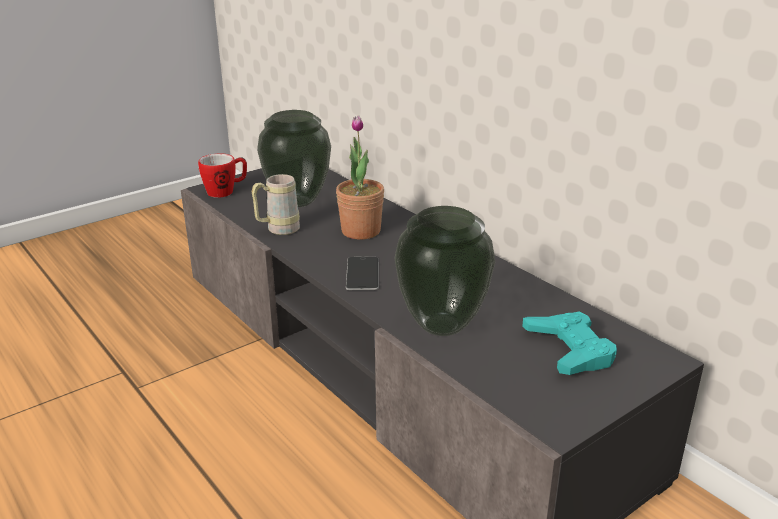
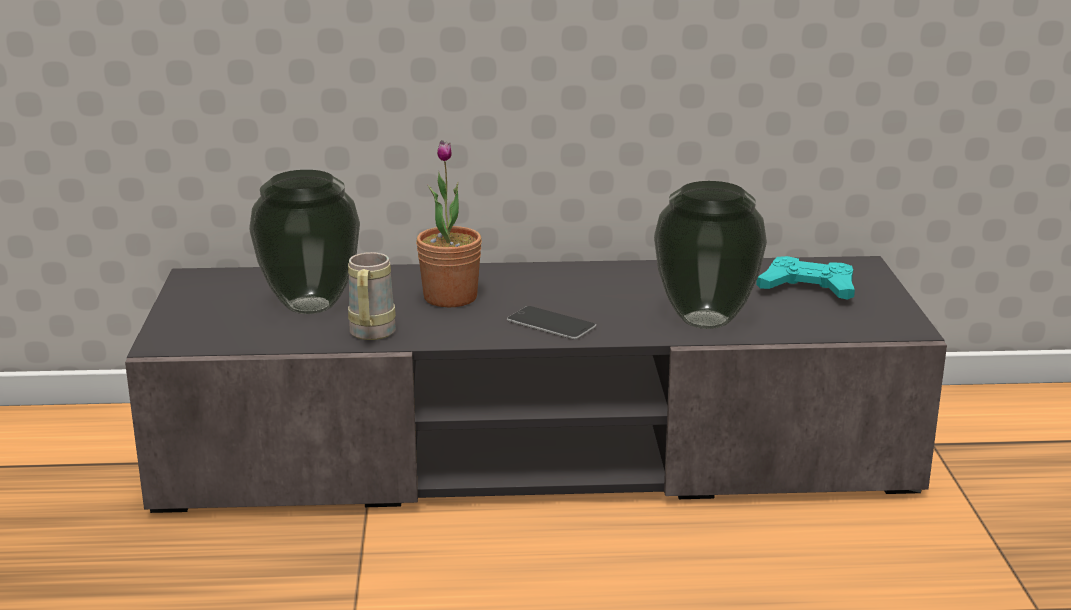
camera: 55 degrees left, 5 degrees down
mug [198,153,247,198] -> none

